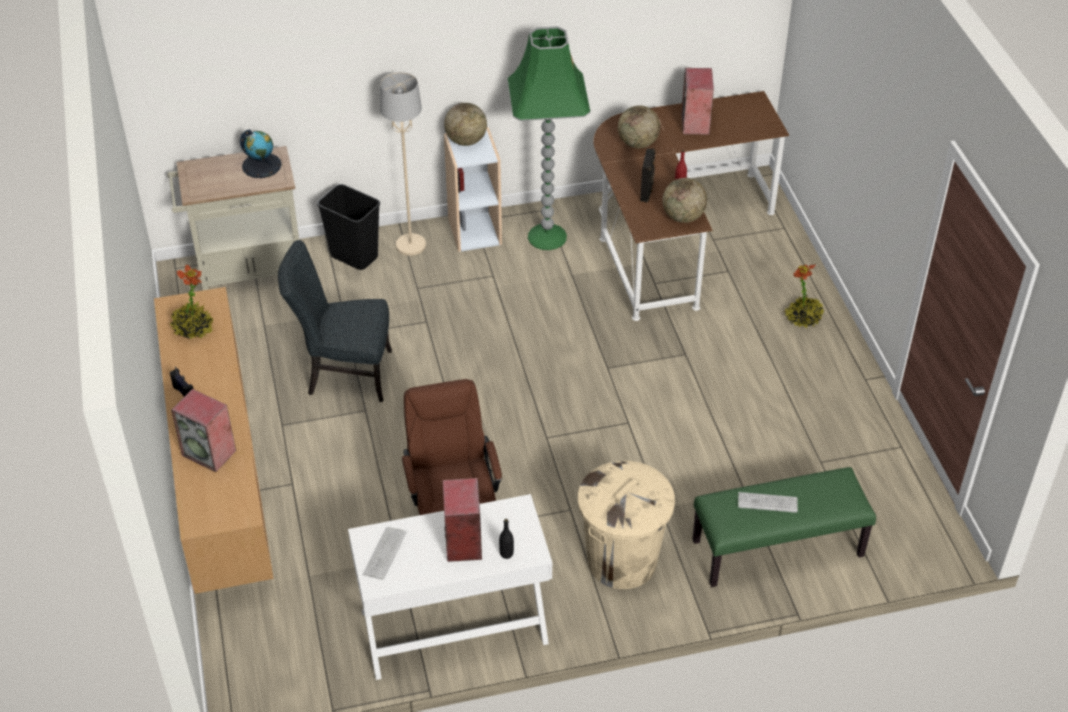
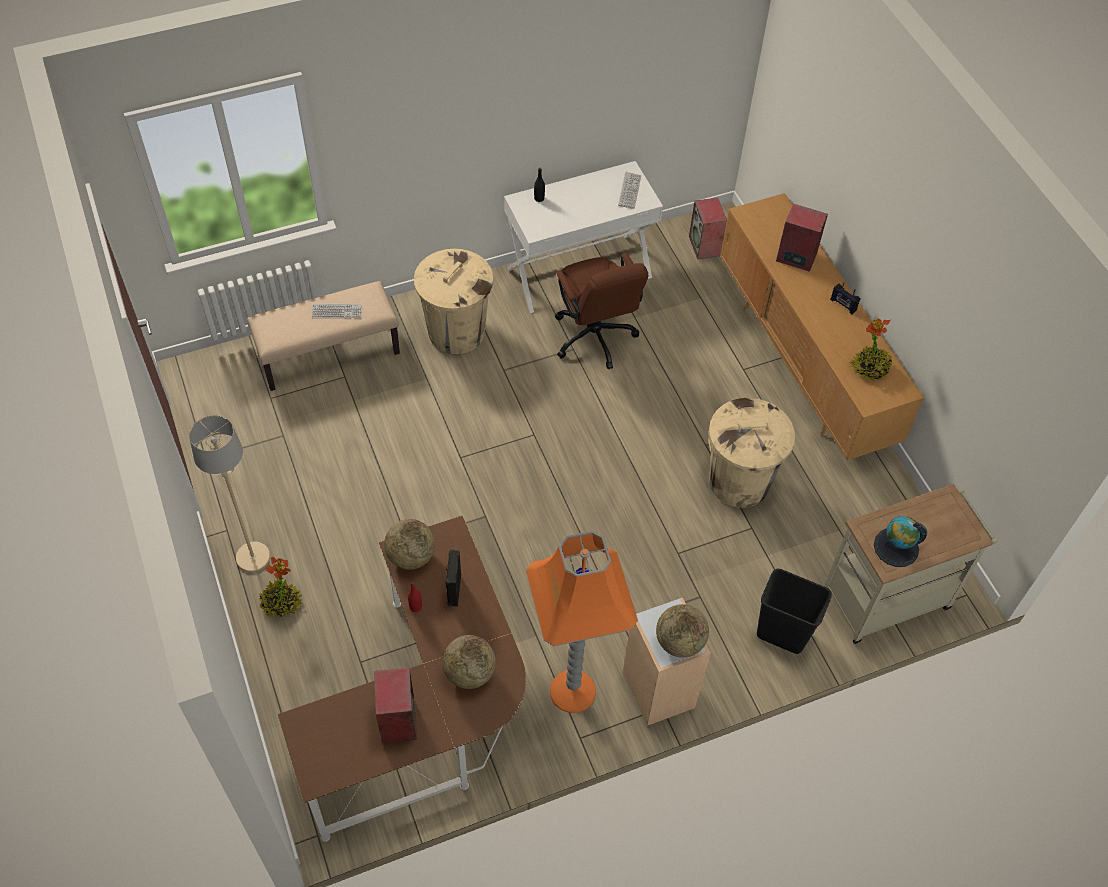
camera: 170 degrees right, 10 degrees up
grey chair [278,240,392,402] -> beige trash can [708,398,795,508]
beige floor lamp [380,72,426,256] -> beige floor lamp moved to [189,415,270,572]
speaker [443,478,482,562] -> speaker moved to [689,197,727,259]
green floor lamp [507,26,591,250] -> orange floor lamp [526,531,638,713]
green bench [693,467,876,587] -> beige bench [247,281,400,391]

